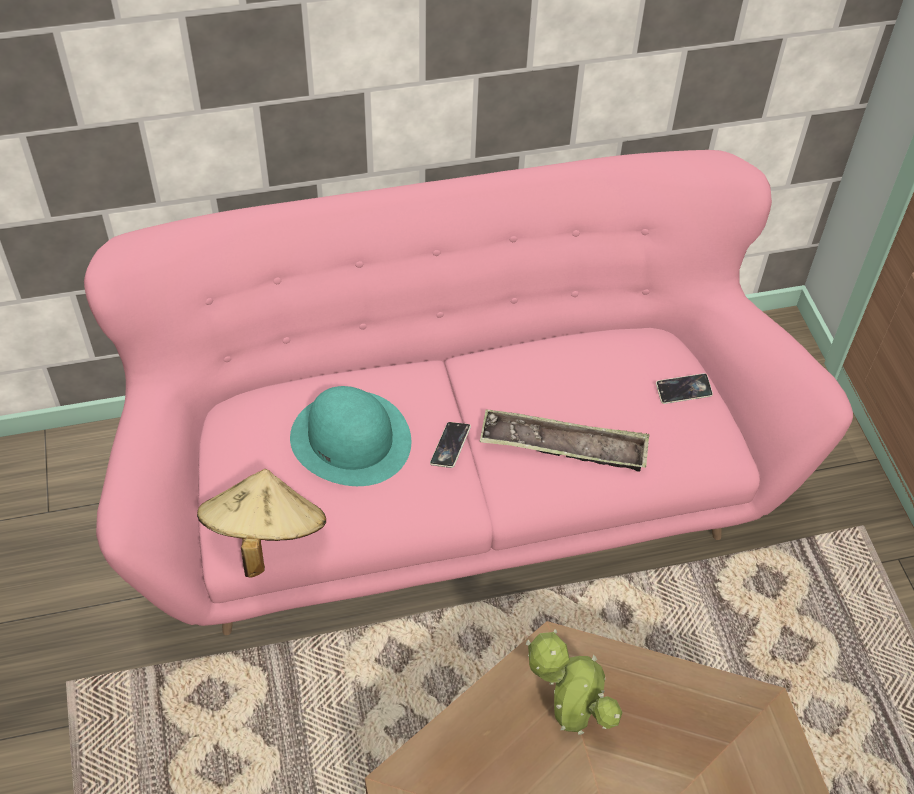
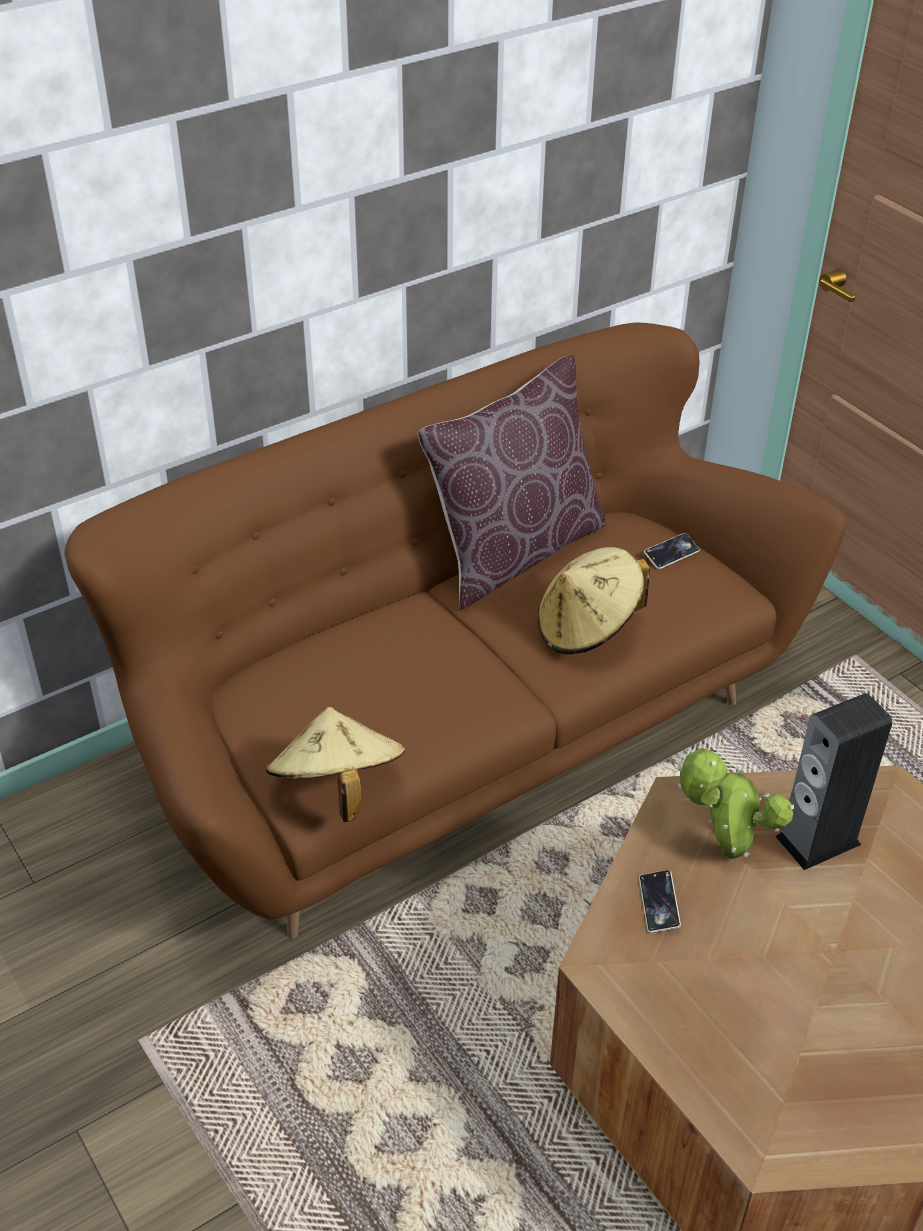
camera: 20 degrees left, 10 degrees down
pink sofa [84,150,853,635] -> brown sofa [64,323,847,939]
turquoise hat [290,386,411,486] -> none
phone [430,422,471,468] -> phone moved to [639,870,681,933]
tray [480,409,649,472] -> beige hat [538,547,650,654]
none -> brown pillow [418,355,606,609]
none -> speaker [775,693,892,870]

